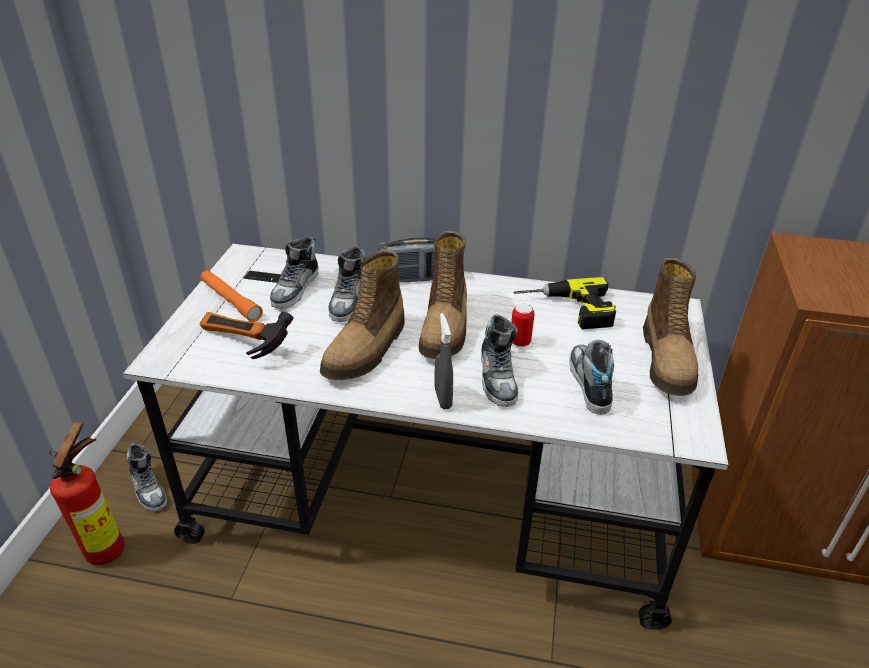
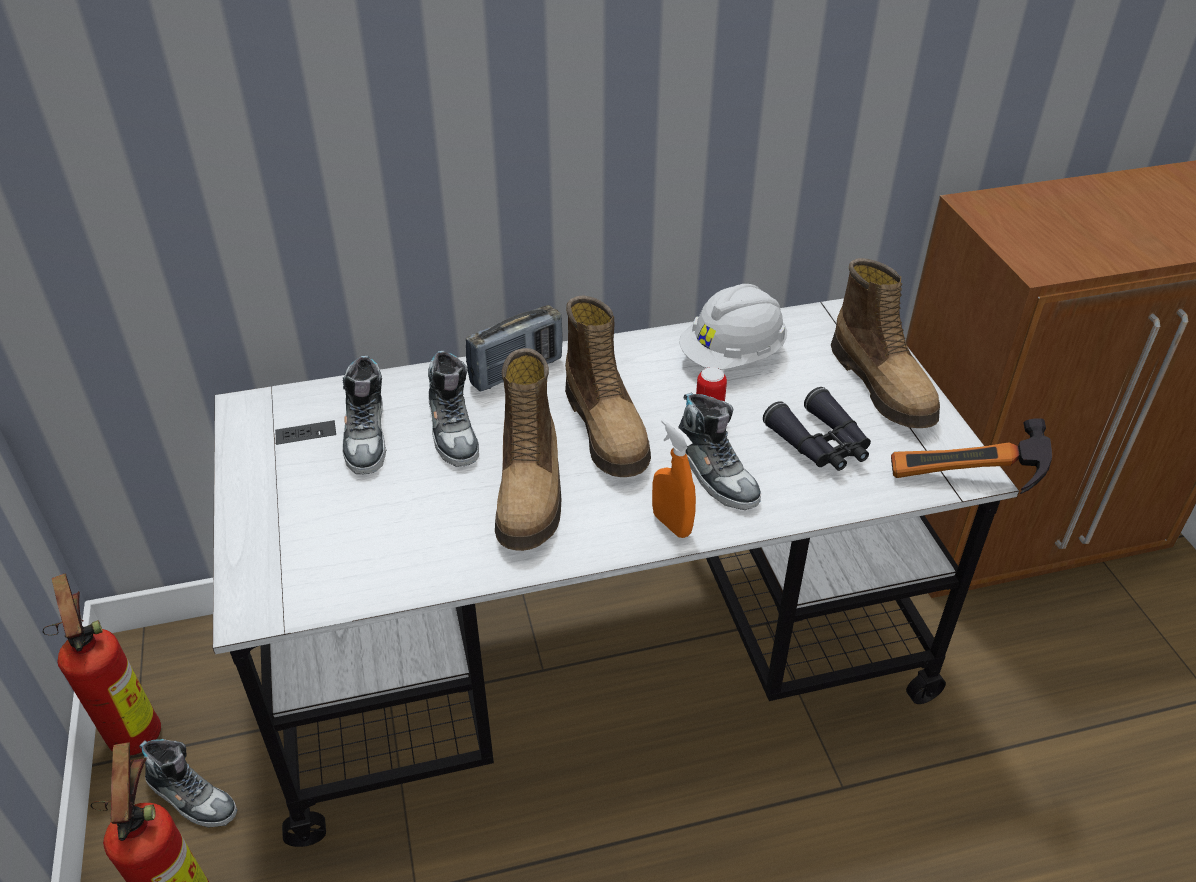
camera: 25 degrees left, 5 degrees up
orange flashlight [200,270,263,322] -> none
hammer [200,312,294,359] -> hammer moved to [891,418,1052,494]
grey spray bottle [434,313,453,409] -> orange spray bottle [652,418,696,538]
power drill [514,277,616,330] -> white hard hat [679,284,787,370]
shoe [569,340,614,415] -> black binoculars [763,387,871,471]
none -> fire extinguisher [43,574,161,756]

